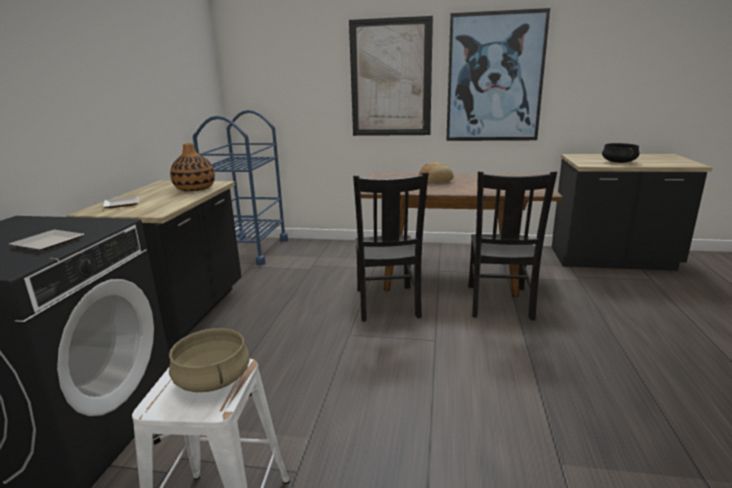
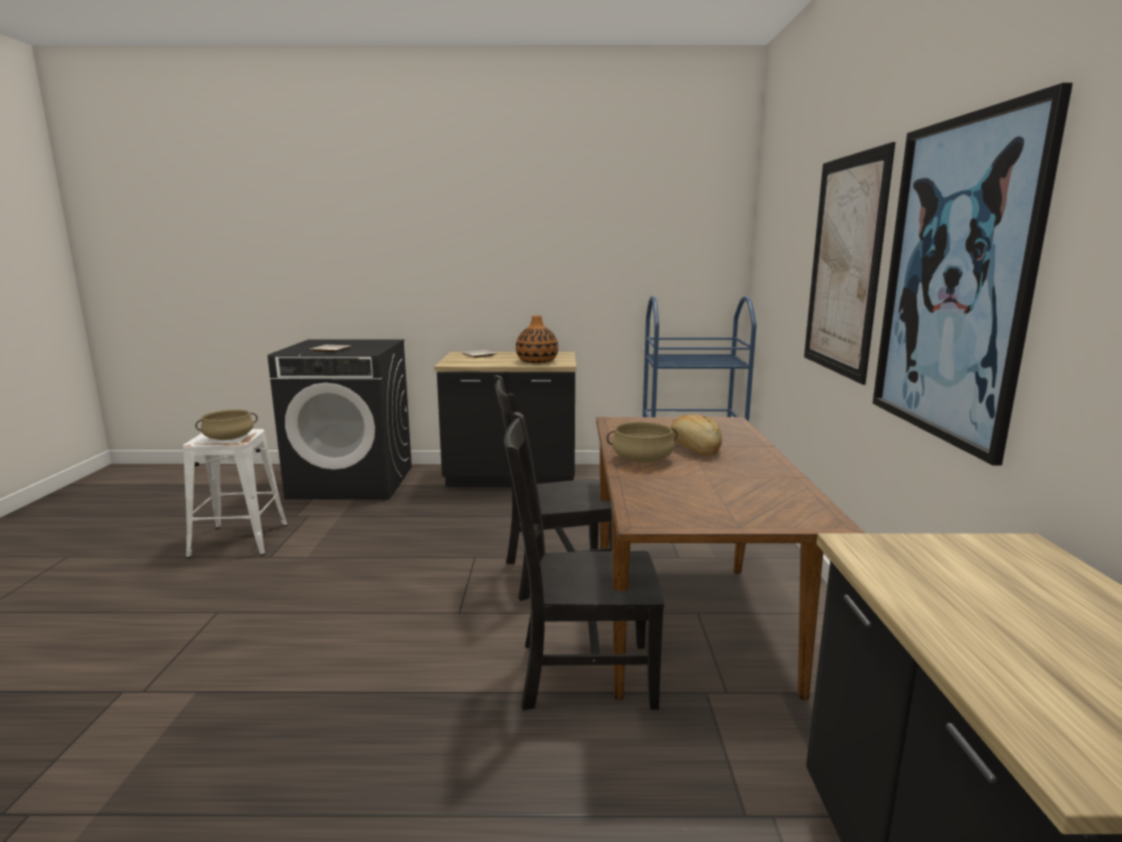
camera: 80 degrees right, 5 degrees down
black cooking pot [602,143,639,163] -> none
none -> beige cooking pot [606,422,678,463]

